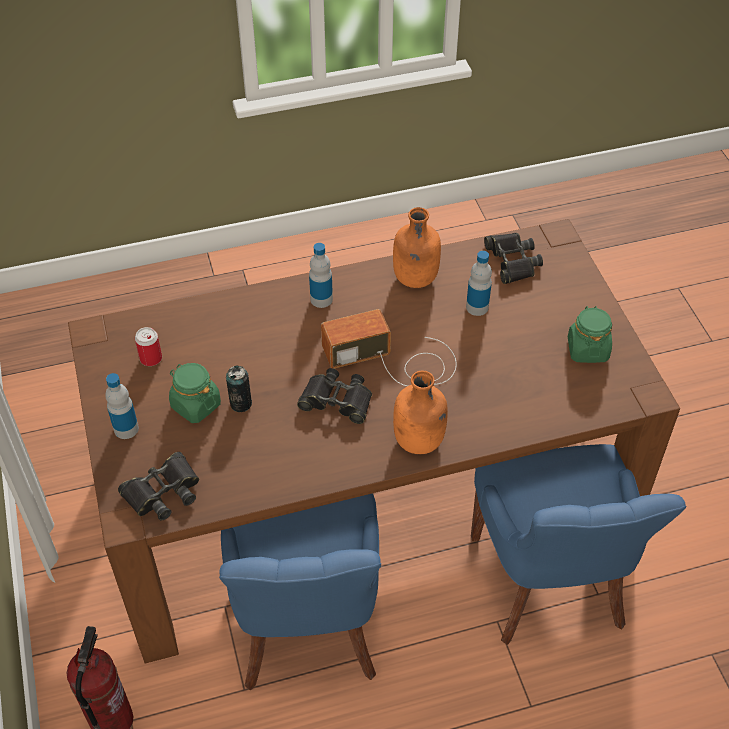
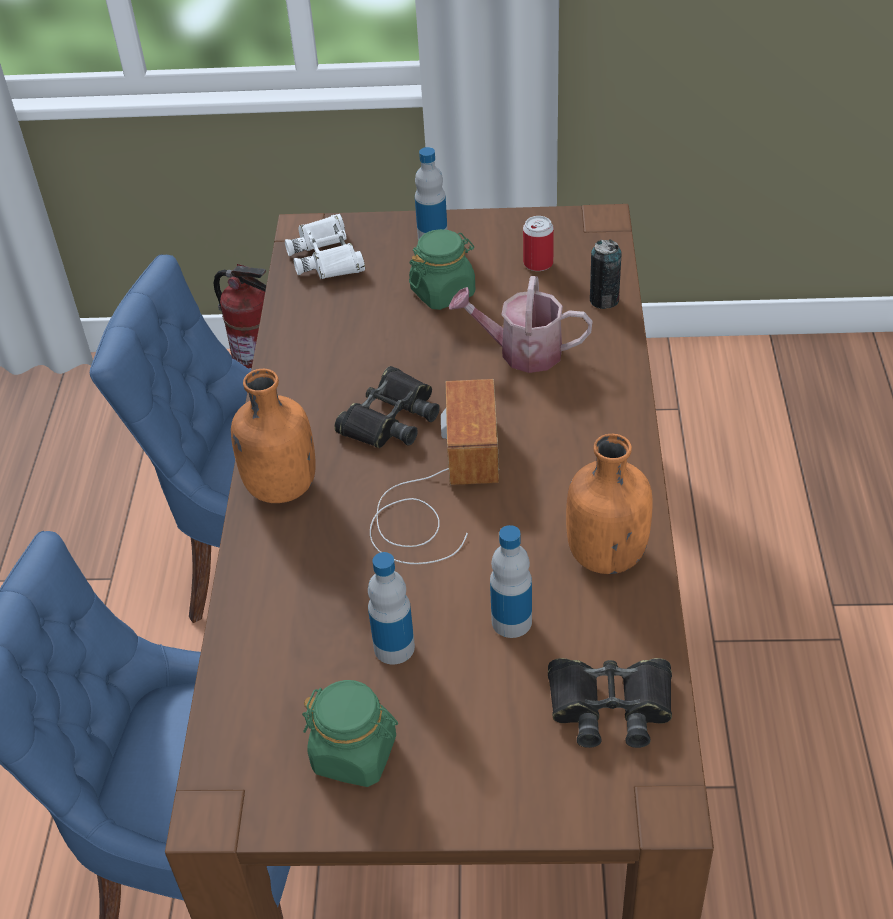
camera: 110 degrees right, 5 degrees down
black binoculars [118,452,199,520] -> white binoculars [285,214,365,279]
can [226,365,252,412] -> can moved to [590,239,621,309]
bottle [309,243,333,308] -> bottle moved to [368,552,415,665]
none -> watering can [449,276,593,373]

